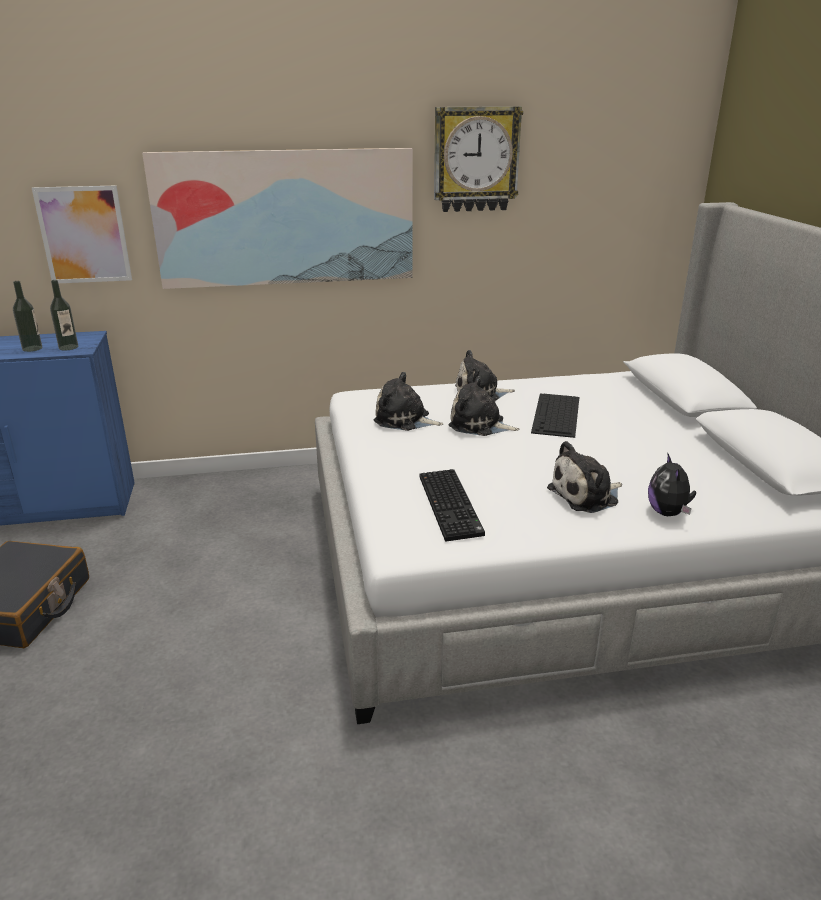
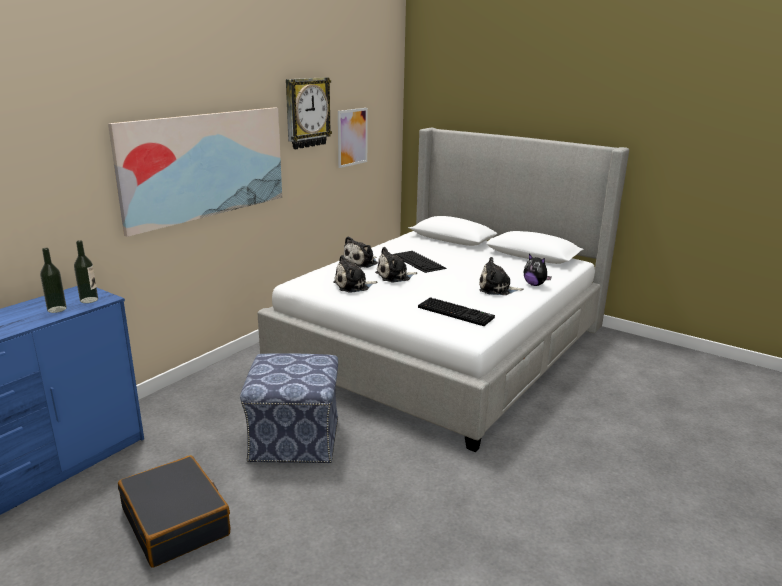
camera: 45 degrees left, 5 degrees down
picture [32,186,132,283] -> picture moved to [338,108,368,168]
plush toy [547,441,622,513] -> plush toy turned 75 degrees clockwise [479,257,524,295]
none -> ottoman [240,353,338,464]

